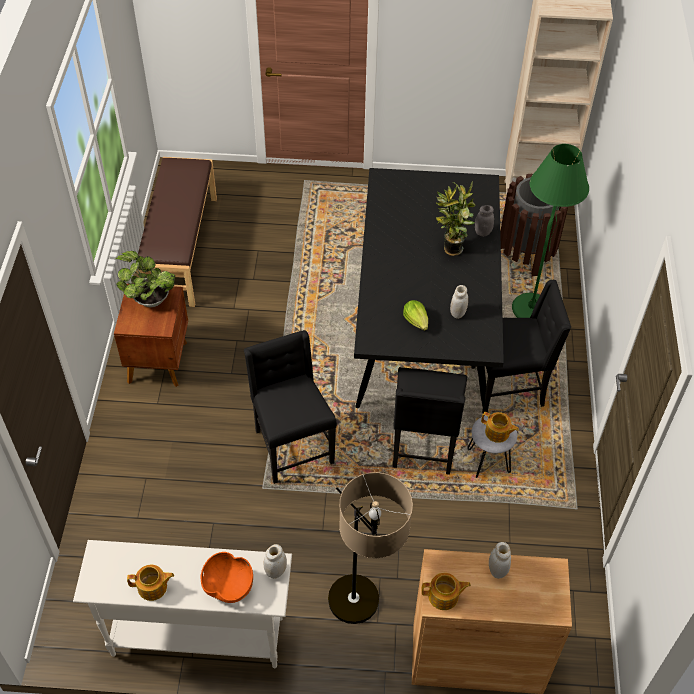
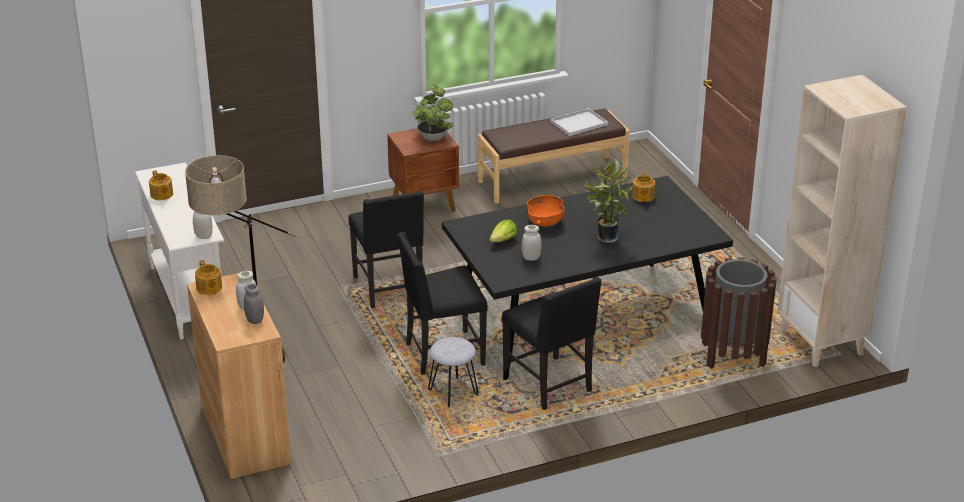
camera: 65 degrees right, 20 degrees down
orange bowl [201,552,253,603] -> orange bowl moved to [527,195,565,226]
black chair [244,330,337,484] -> black chair turned 120 degrees clockwise [349,191,424,308]
grey jar [475,205,494,236] -> grey jar moved to [244,284,264,324]
teapot [481,412,519,443] -> teapot moved to [632,171,655,202]
green floor lamp [512,144,589,318] -> none
none -> white tray [550,108,608,136]

